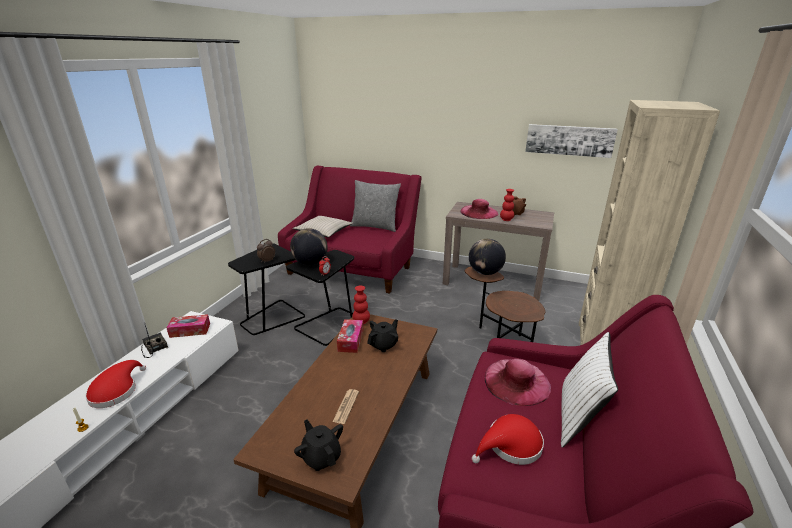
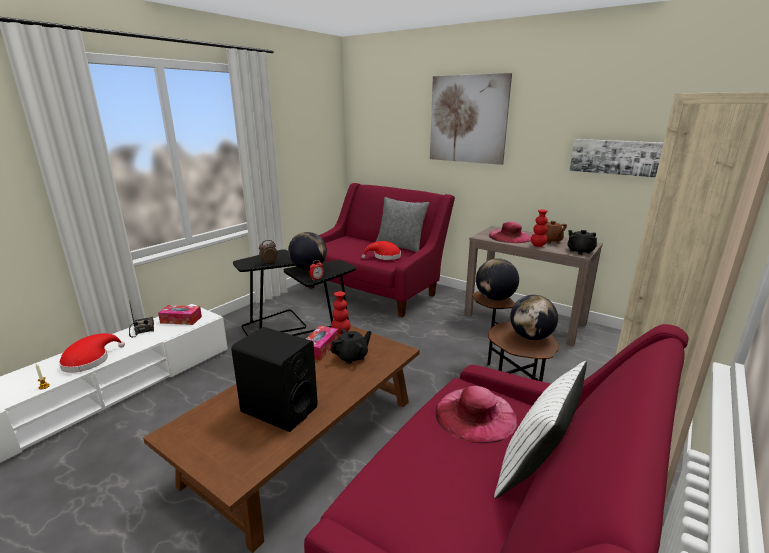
camera: 15 degrees right, 5 degrees down
beige pillow [293,216,353,237] -> none
black teapot [294,419,343,471] -> black teapot moved to [567,230,597,255]
newspaper [332,389,359,424] -> black speaker [231,327,318,432]
red hat [472,414,544,465] -> red hat moved to [362,241,401,260]
none -> picture [430,73,512,165]
none -> globe [510,295,558,340]

